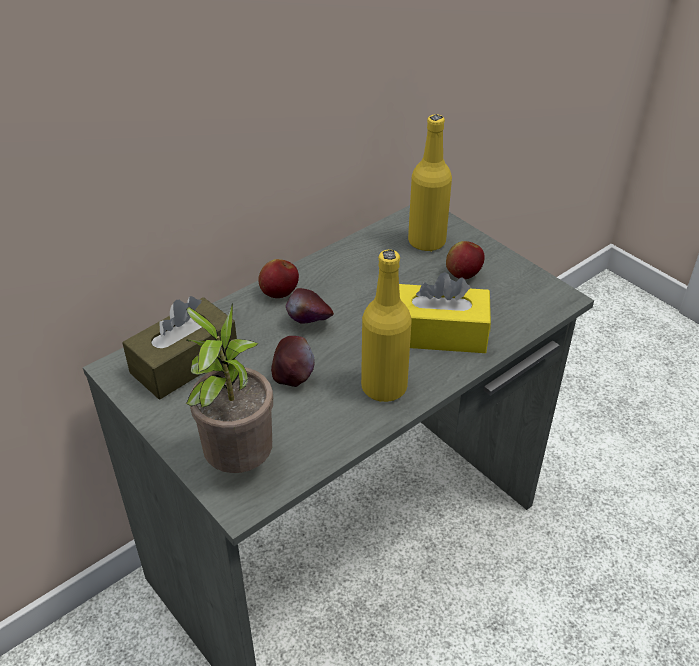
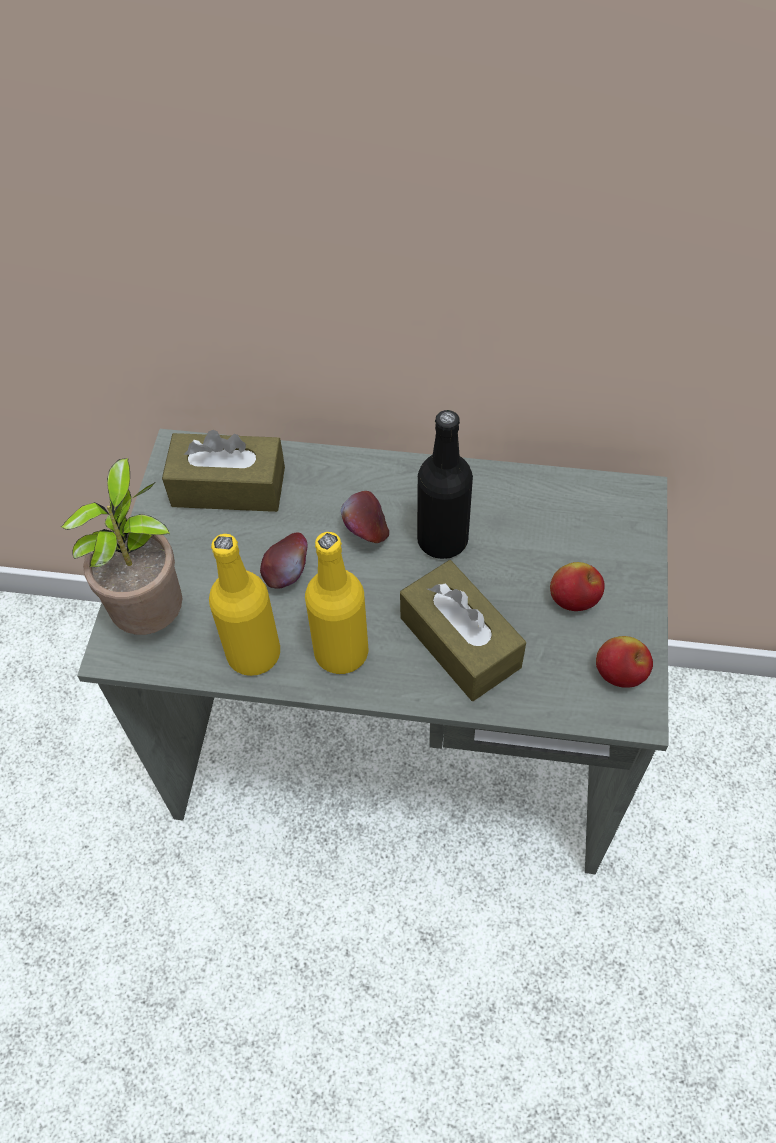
camera: 50 degrees right, 15 degrees up
apple [258,259,299,298] -> apple moved to [596,636,653,688]
yellow tissue box [399,272,491,353] -> brown tissue box [400,560,526,701]
yellow bottle [408,114,452,251] -> yellow bottle moved to [209,534,280,676]
none -> black bottle [417,410,473,559]

